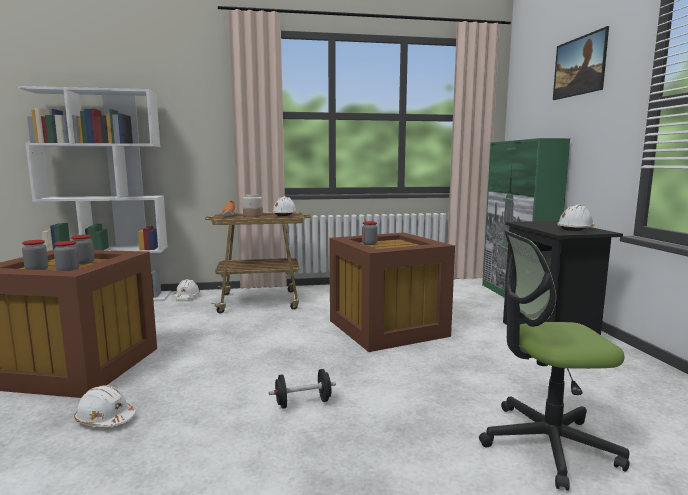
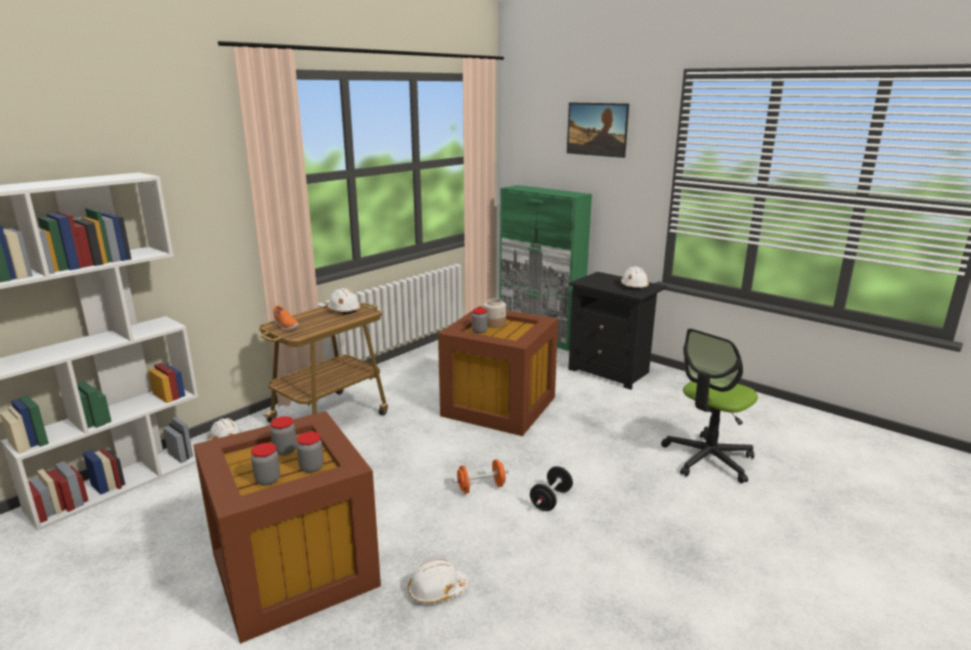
camera: 40 degrees left, 10 degrees up
jar [243,194,263,217] -> jar moved to [483,299,506,328]
none -> orange dumbbell [453,459,509,494]

